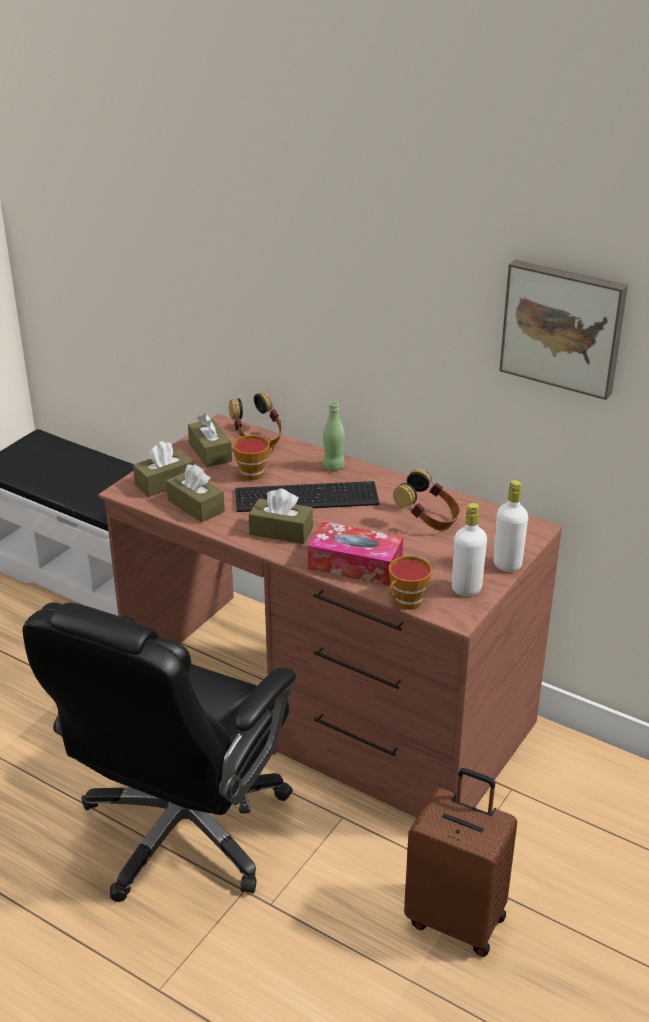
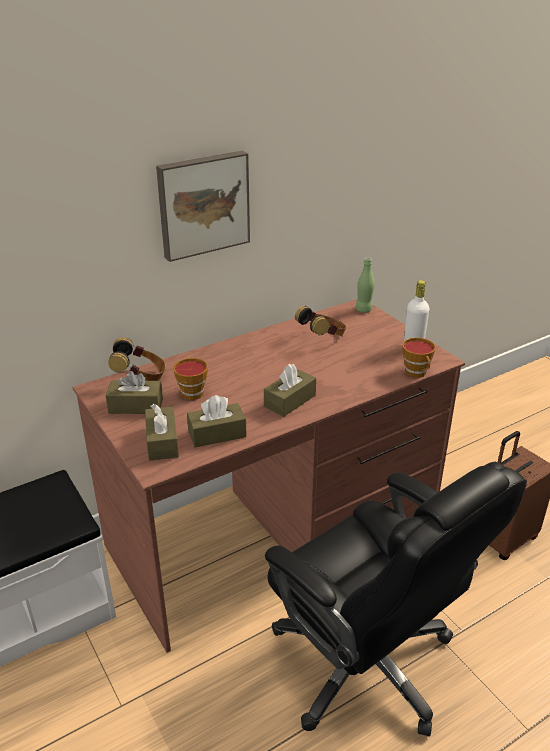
camera: 65 degrees left, 0 degrees up
keyboard [235,481,379,512] -> none
tissue box [308,521,403,586] -> none
green bottle [323,401,345,471] -> green bottle moved to [356,257,375,313]
white bottle [493,480,528,572] -> none
picture [499,260,628,400] -> picture moved to [156,151,250,262]

